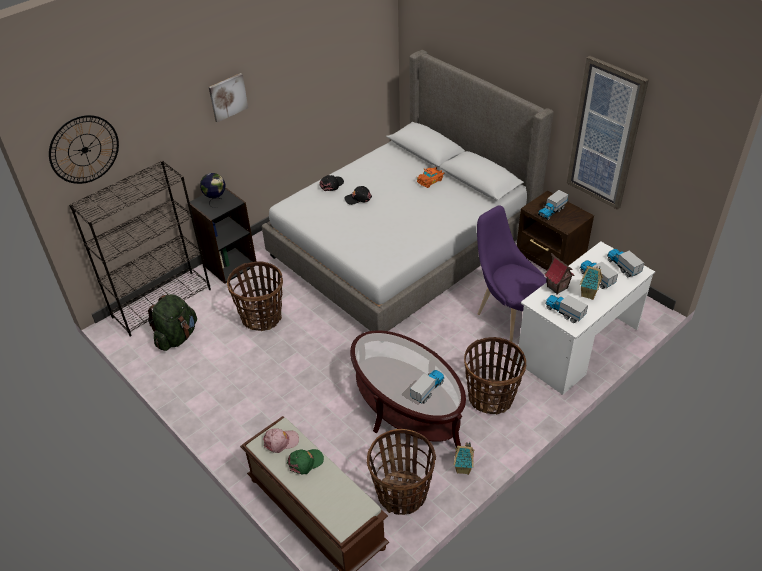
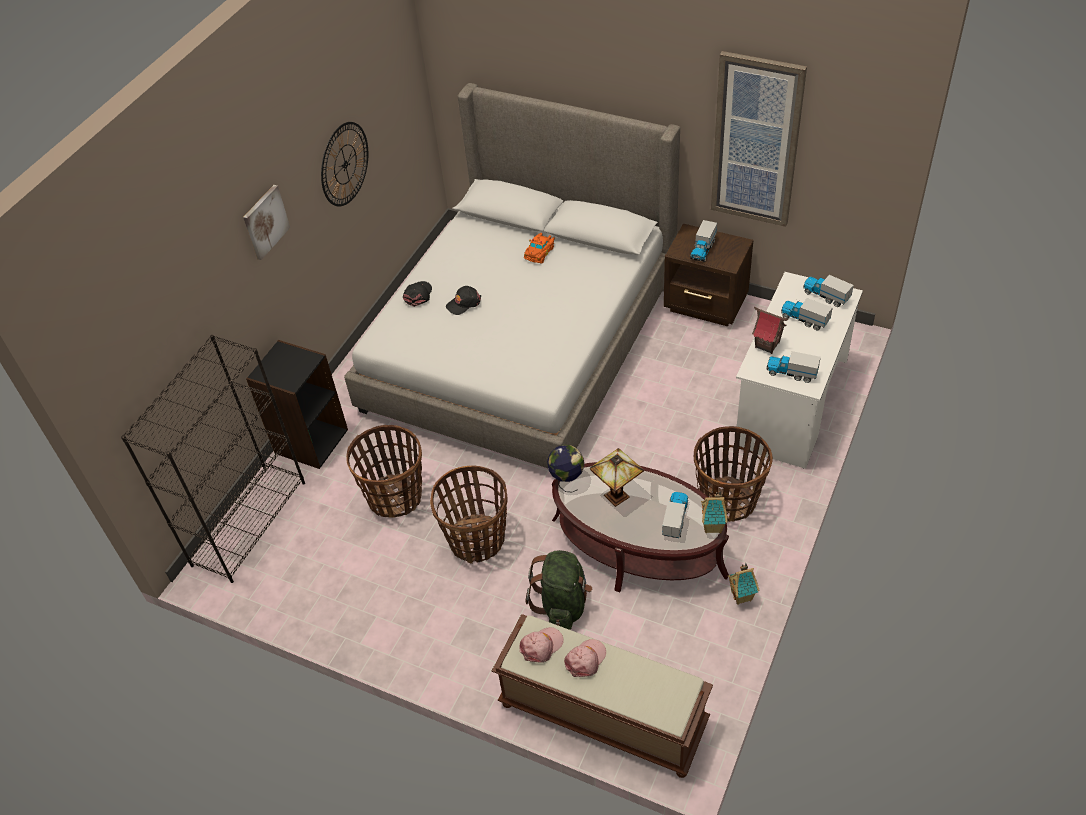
camera: 20 degrees left, 5 degrees up
wall clock [49,115,119,184] -> wall clock moved to [321,122,368,206]
green backpack [148,294,197,351] -> green backpack moved to [526,550,592,630]
globe [200,173,225,208] -> globe moved to [547,445,584,492]
green cap [287,449,324,475] -> pink cap [564,639,606,677]
basket [367,429,436,515] -> basket moved to [430,466,508,564]
purple chair [477,206,547,342] -> none
toy house [580,266,603,300] -> toy house moved to [701,491,727,533]
none -> table lamp [590,448,644,507]

